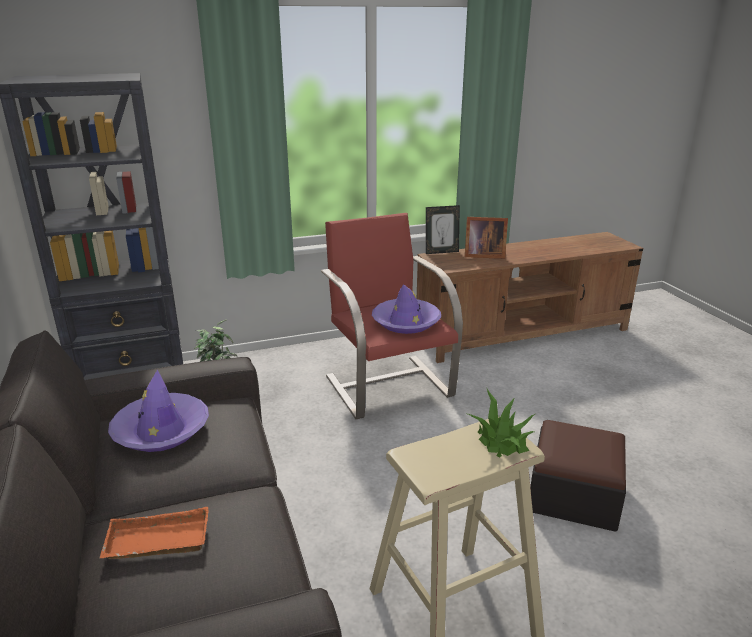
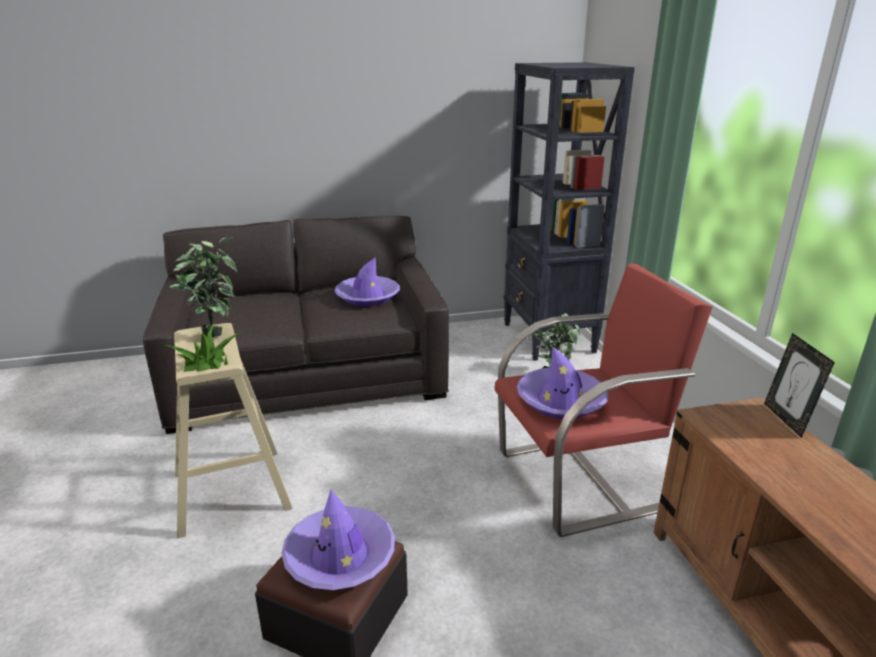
camera: 95 degrees right, 0 degrees up
orange tray [99,507,209,559] -> none
picture frame [465,217,508,259] -> none
none -> potted plant [170,237,237,337]
none -> purple hat [281,490,395,590]

